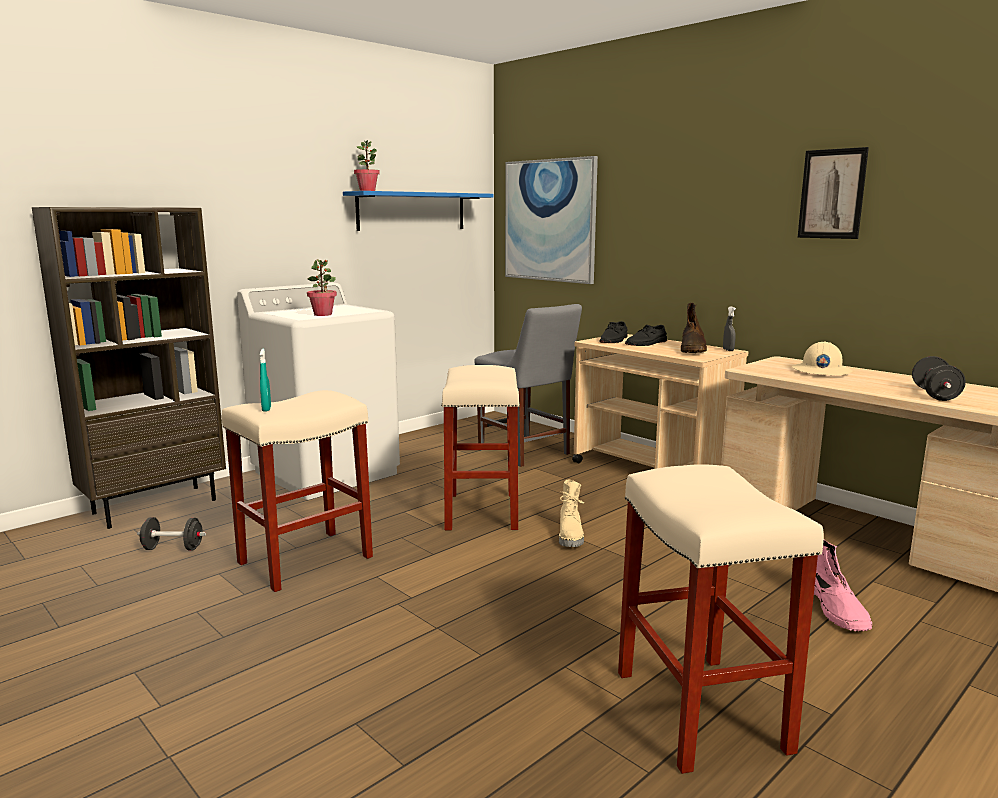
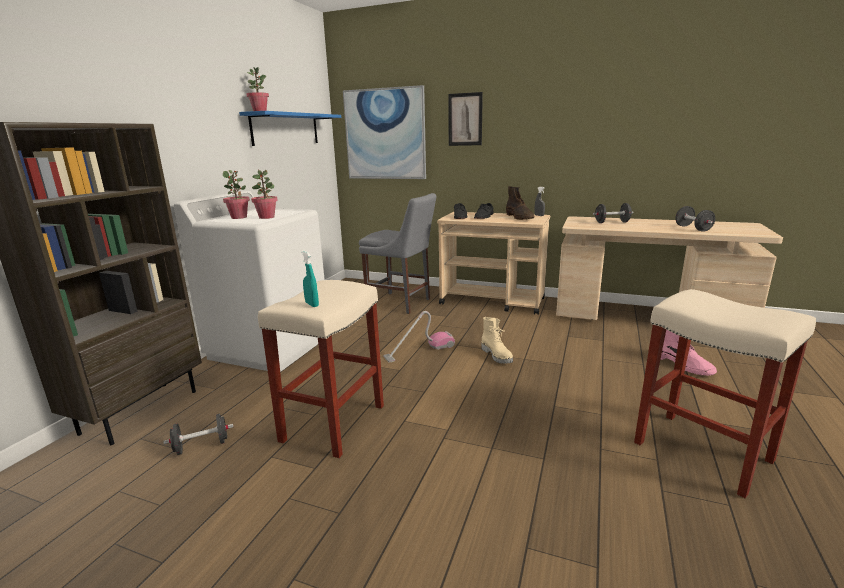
camera: 25 degrees left, 5 degrees up
beige stool [441,365,520,530] -> vacuum cleaner [383,311,455,363]
beige hard hat [792,341,852,375] -> black dumbbell [593,203,633,223]
picture [797,147,869,239] -> picture moved to [448,92,483,146]
none -> potted plant [223,170,250,219]

